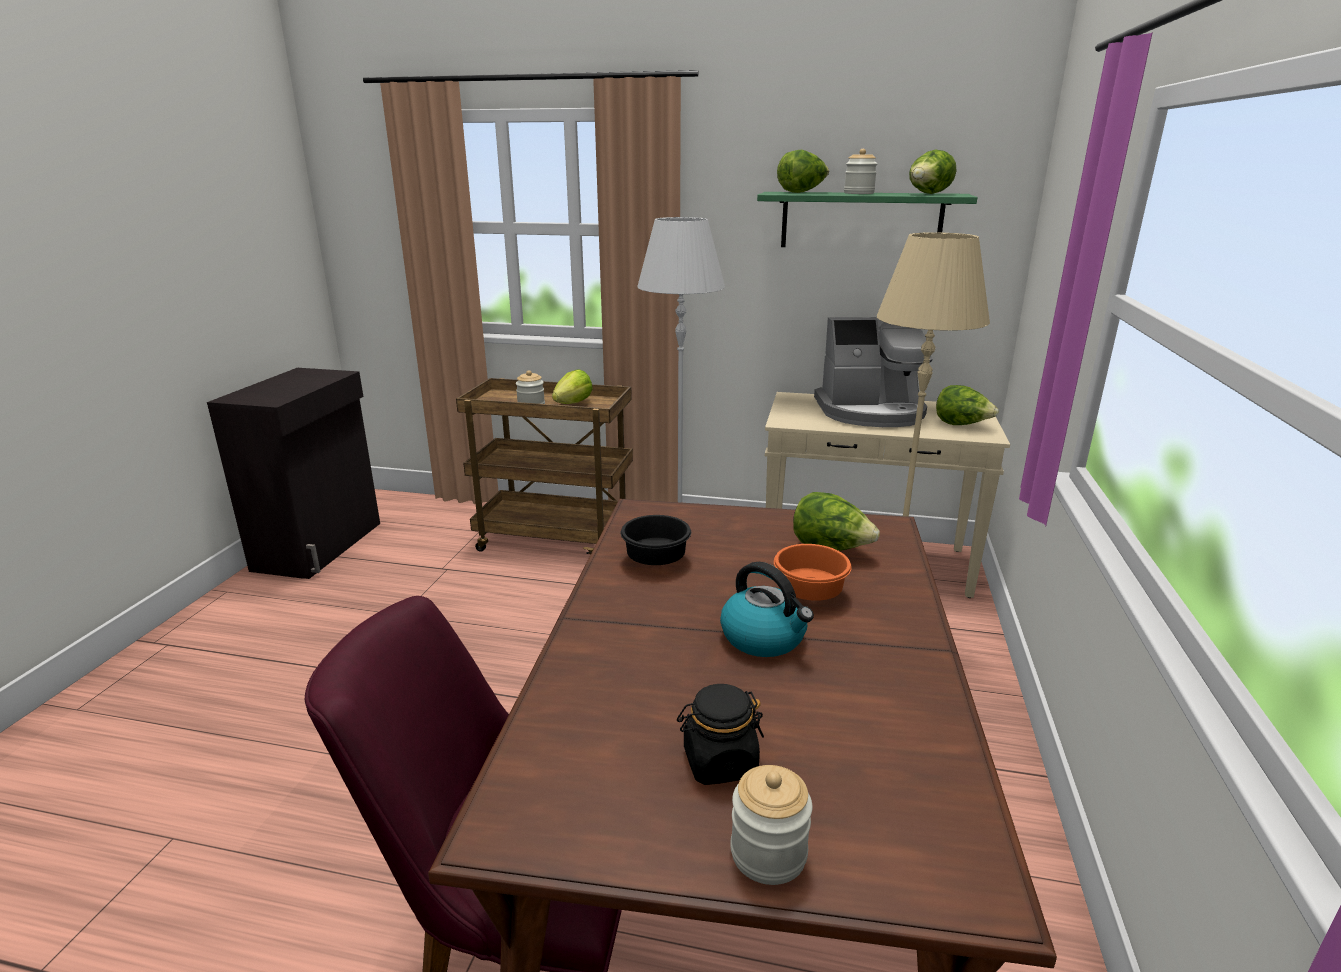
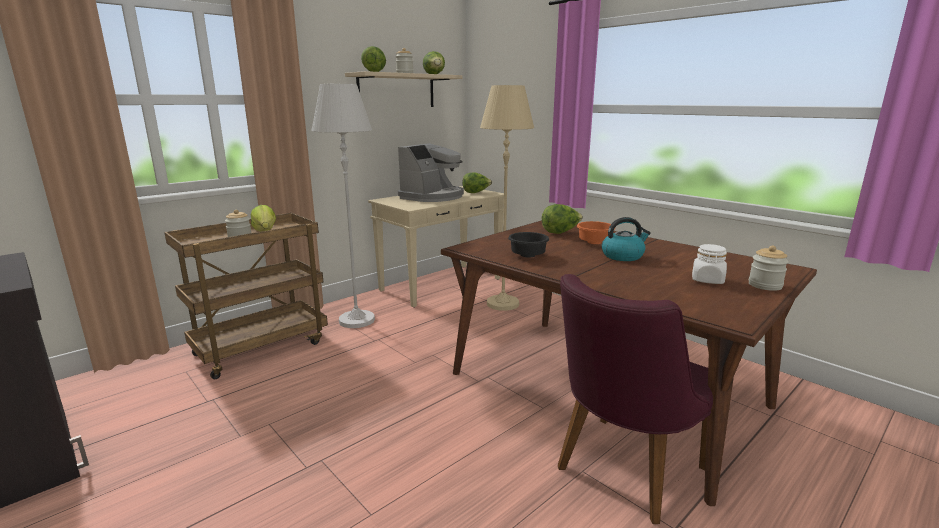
camera: 55 degrees left, 5 degrees down
black jar [677,684,764,785] -> white jar [692,244,727,284]
green shelf [757,192,978,247] -> beige shelf [345,71,463,107]

